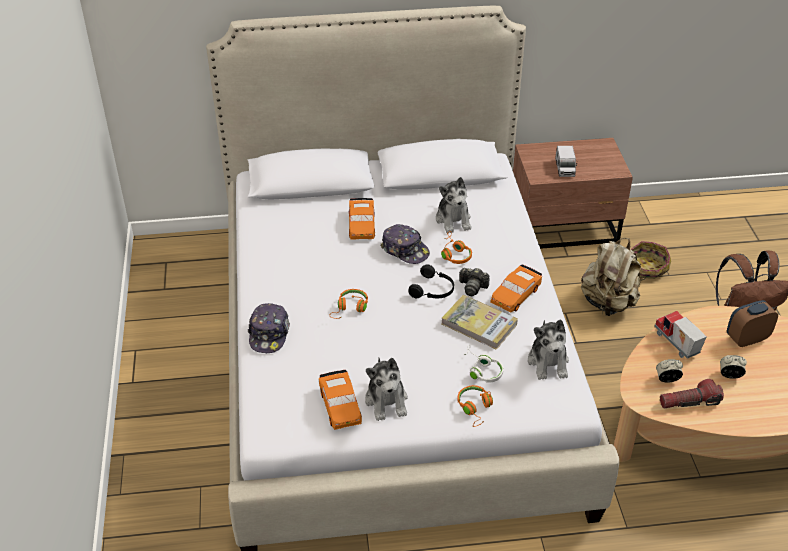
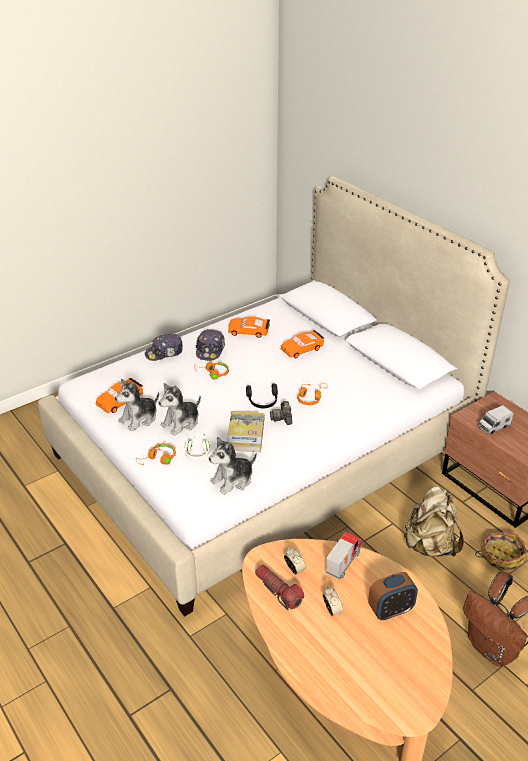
camera: 60 degrees right, 5 degrees down
cap [380,224,430,264] -> cap moved to [196,329,225,361]
plush toy [436,177,471,233] -> plush toy moved to [158,383,201,436]
orange toy car [490,264,542,313] -> orange toy car moved to [228,316,270,338]
alarm clock [727,300,778,347] -> alarm clock turned 120 degrees clockwise [368,572,418,620]

